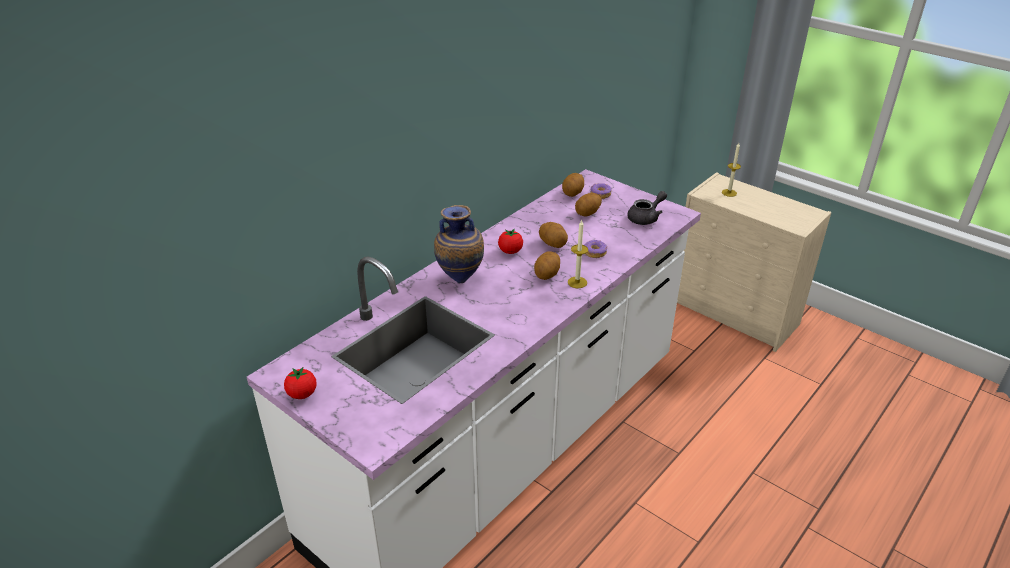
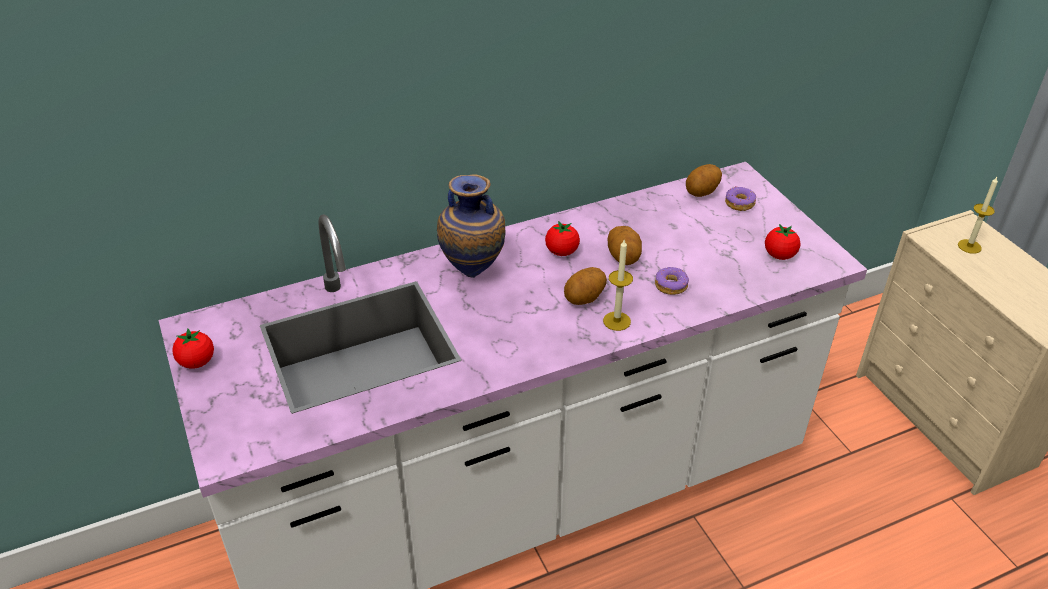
camera: 25 degrees right, 5 degrees up
potato [575,193,602,216] -> none
grey teapot [627,191,667,225] -> tomato [765,224,801,260]

